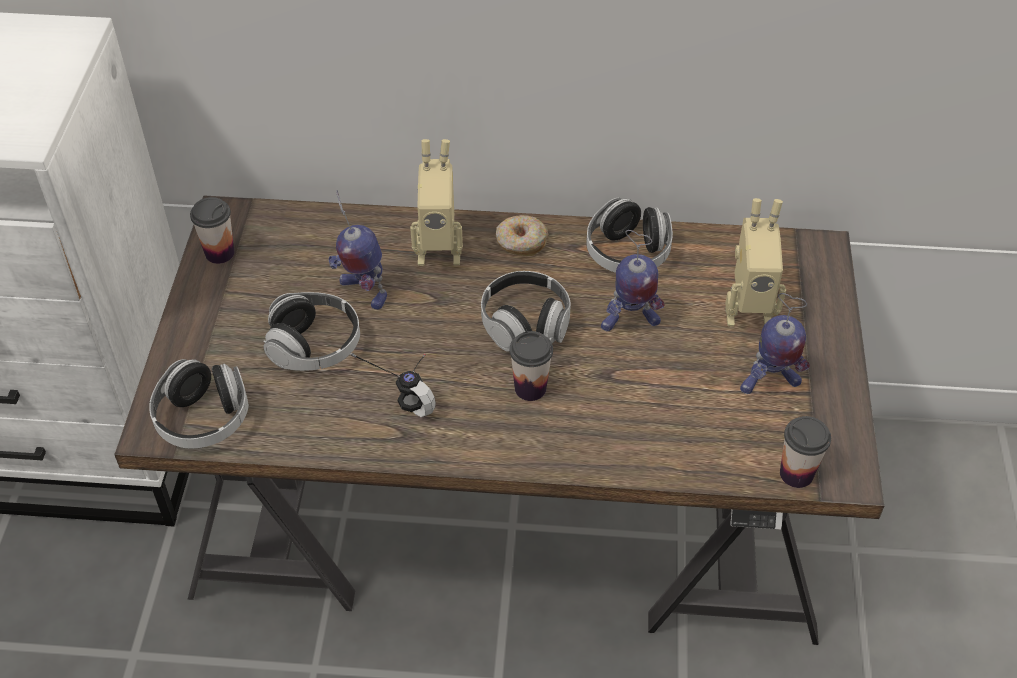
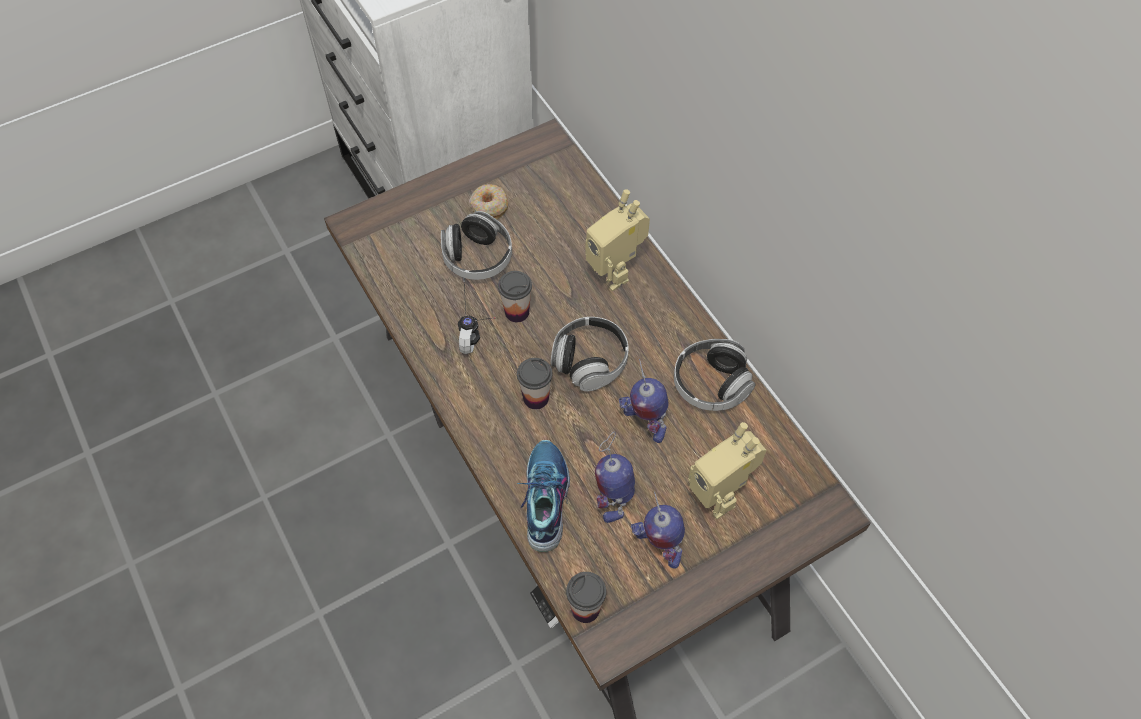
camera: 55 degrees right, 10 degrees up
headphones [149,359,249,448] -> none
cup [190,197,234,264] -> cup moved to [498,271,532,322]
toy robot [329,190,387,310] -> toy robot moved to [595,432,635,523]
donut [496,215,549,256] -> donut moved to [469,184,509,219]
none -> shoe [517,440,570,552]

